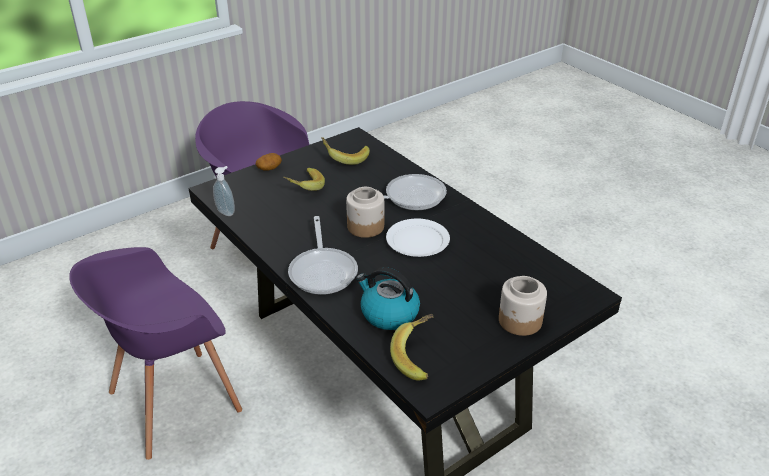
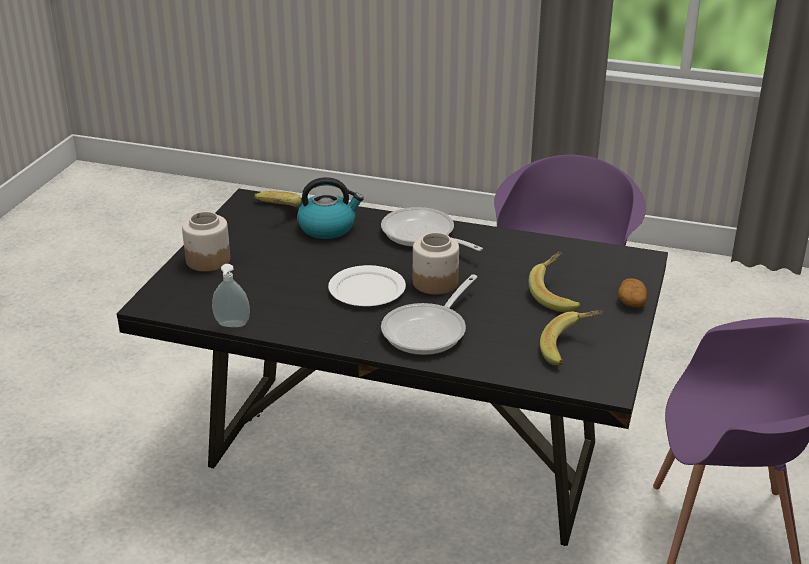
camera: 145 degrees right, 5 degrees down
soap dispenser [213,166,235,216] -> soap dispenser moved to [212,264,250,327]

